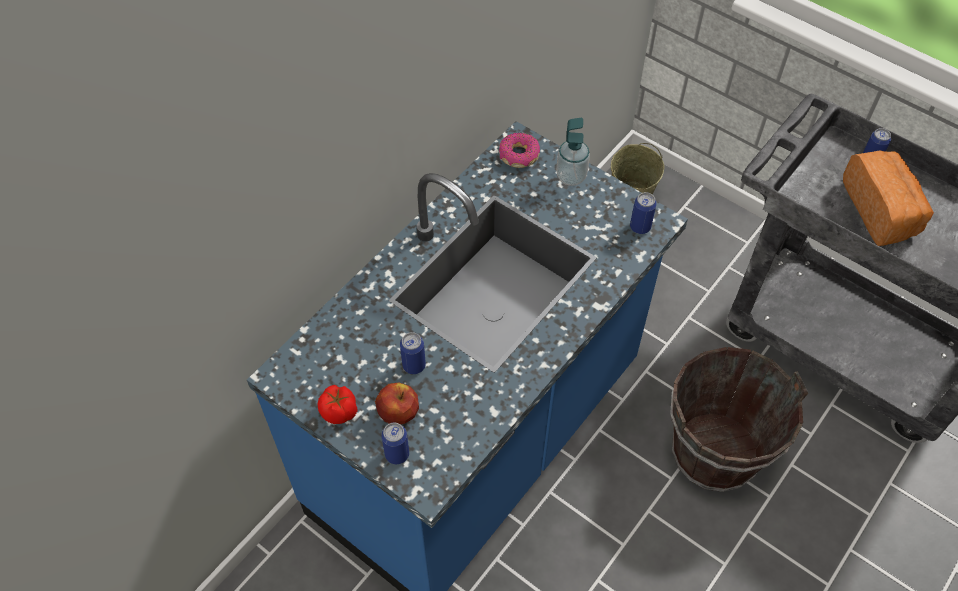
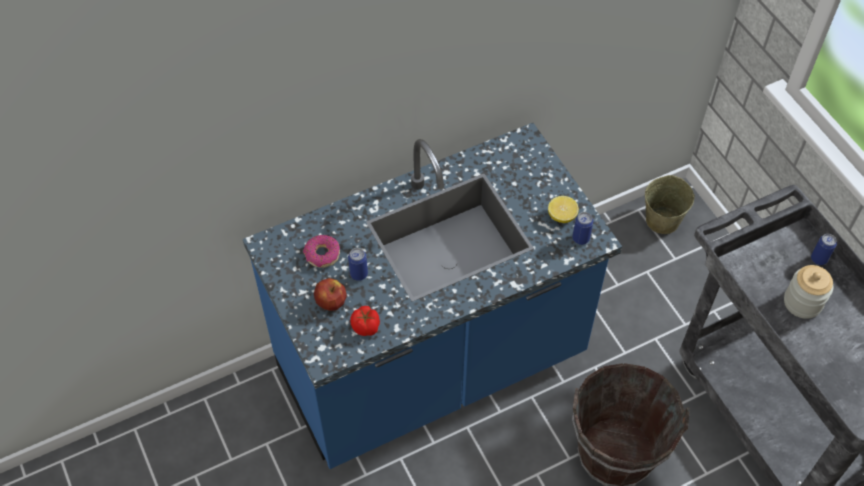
camera: 25 degrees right, 0 degrees up
tomato [318,385,358,424] -> tomato moved to [350,306,380,336]
can [381,423,409,464] -> none
donut [499,133,540,168] -> donut moved to [303,235,340,268]
soap dispenser [556,118,590,186] -> none
bread [843,150,934,246] -> jar [784,265,833,319]
none -> lemon [548,196,579,223]

